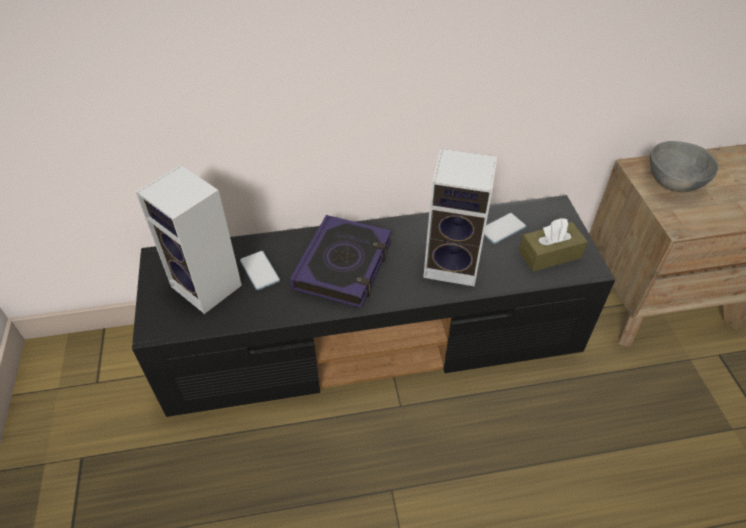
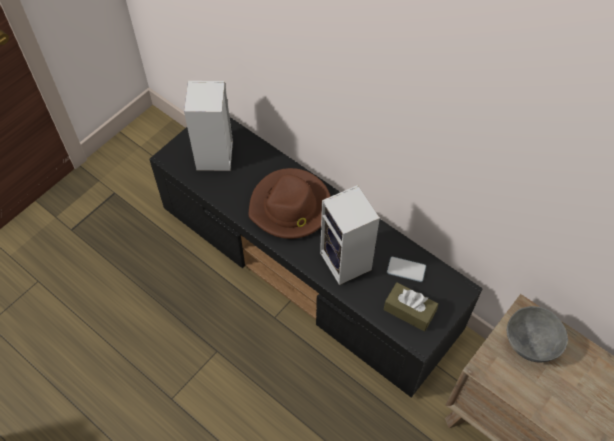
camera: 50 degrees right, 10 degrees up
phone [240,251,280,290] -> none
book [291,215,392,308] -> brown hat [248,168,331,239]

